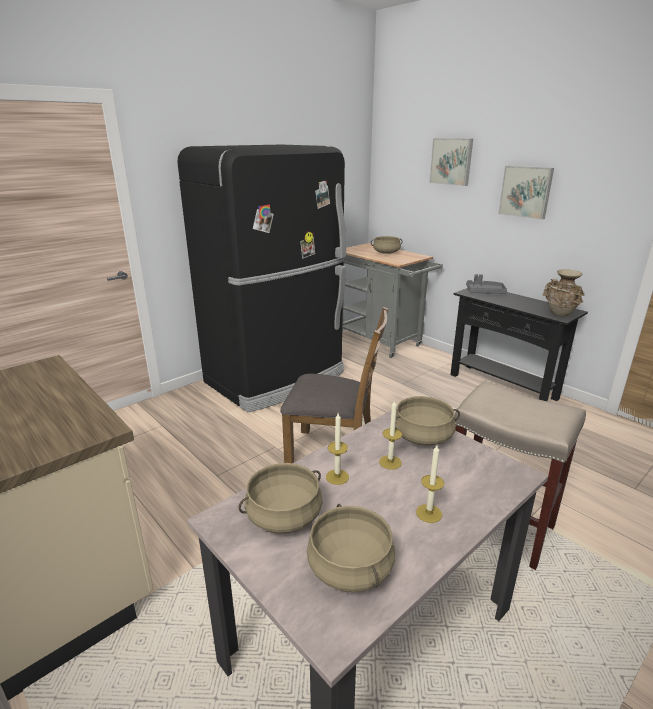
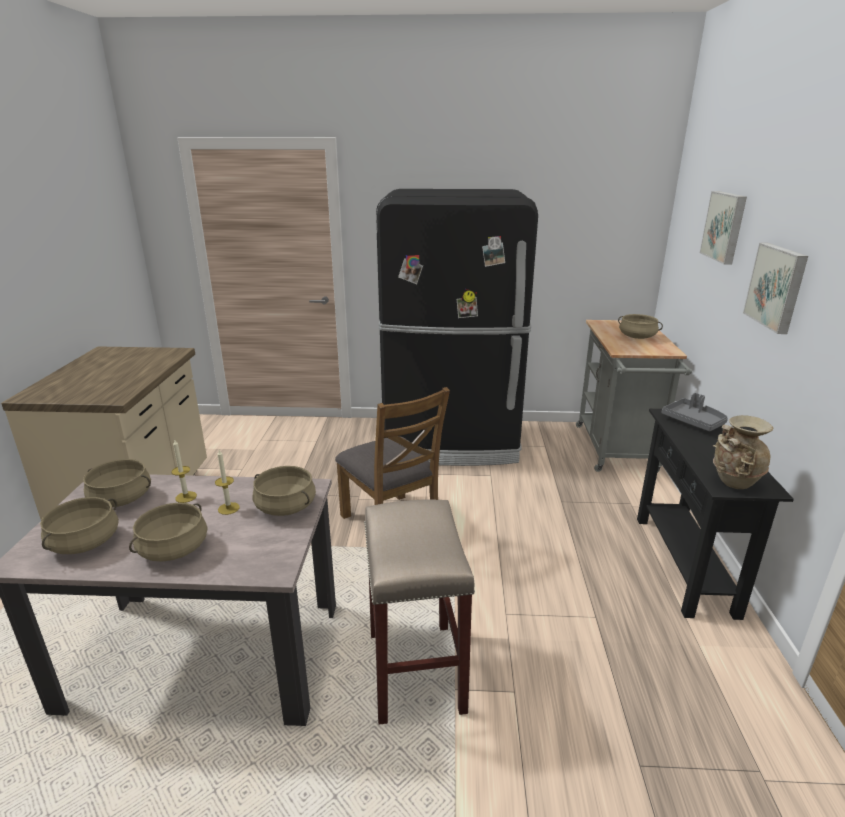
camera: 45 degrees right, 0 degrees up
candle [416,445,444,523] -> beige cooking pot [129,503,208,562]

